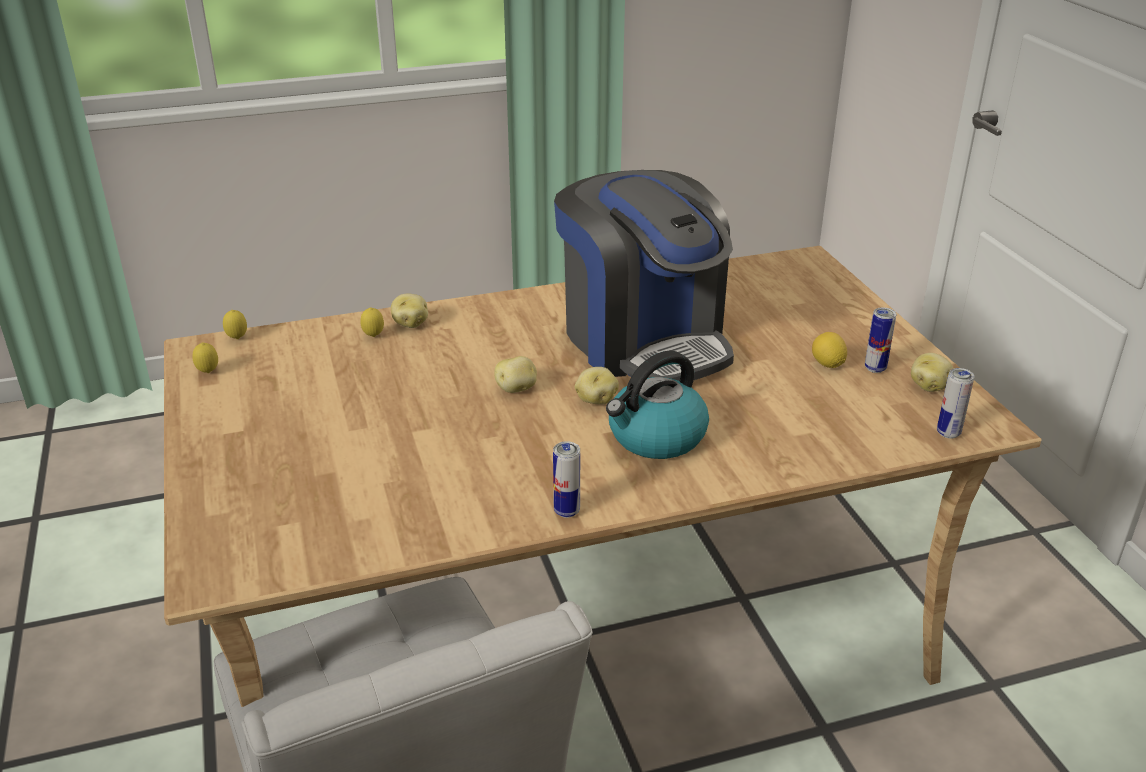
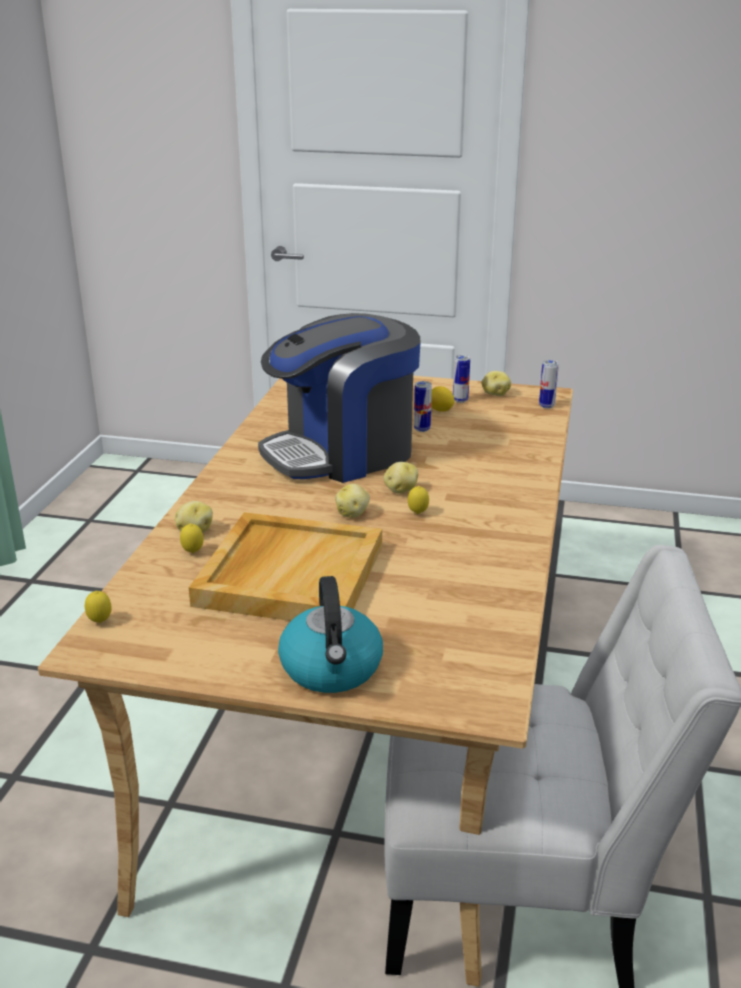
camera: 60 degrees left, 5 degrees down
lemon [193,343,218,373] -> lemon moved to [408,486,429,514]
can [553,441,580,518] -> can moved to [414,381,432,432]
coffee machine [554,170,734,381] -> coffee machine turned 150 degrees clockwise [258,313,421,483]
kettle [606,351,709,459] -> kettle moved to [278,576,383,693]
none -> beige tray [189,512,382,621]

